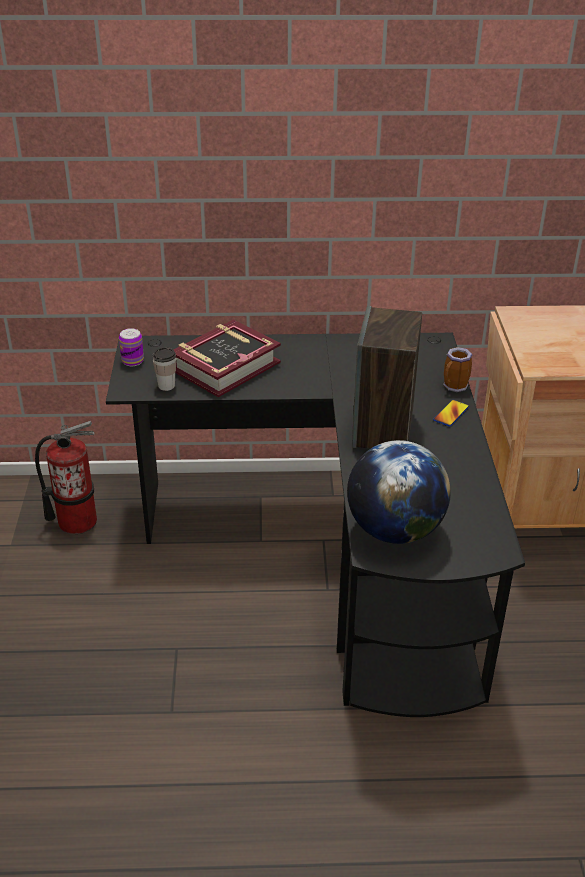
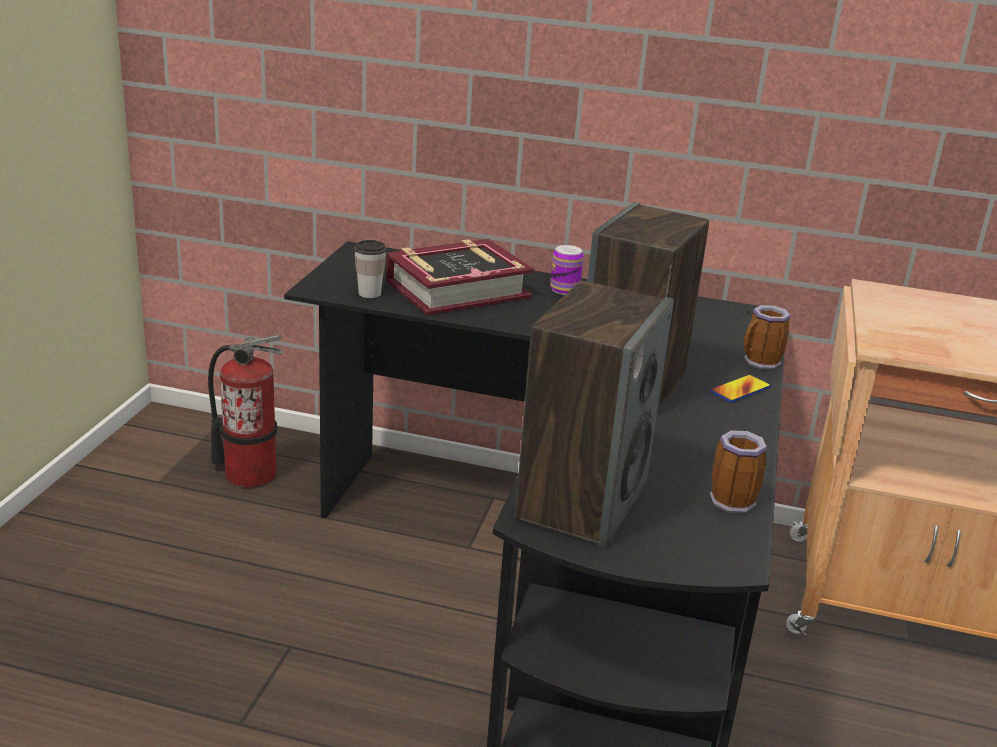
camera: 15 degrees right, 10 degrees down
can [119,328,144,366] -> can moved to [550,245,584,295]
globe [347,440,451,544] -> speaker [515,281,674,548]
none -> mug [710,430,768,513]

